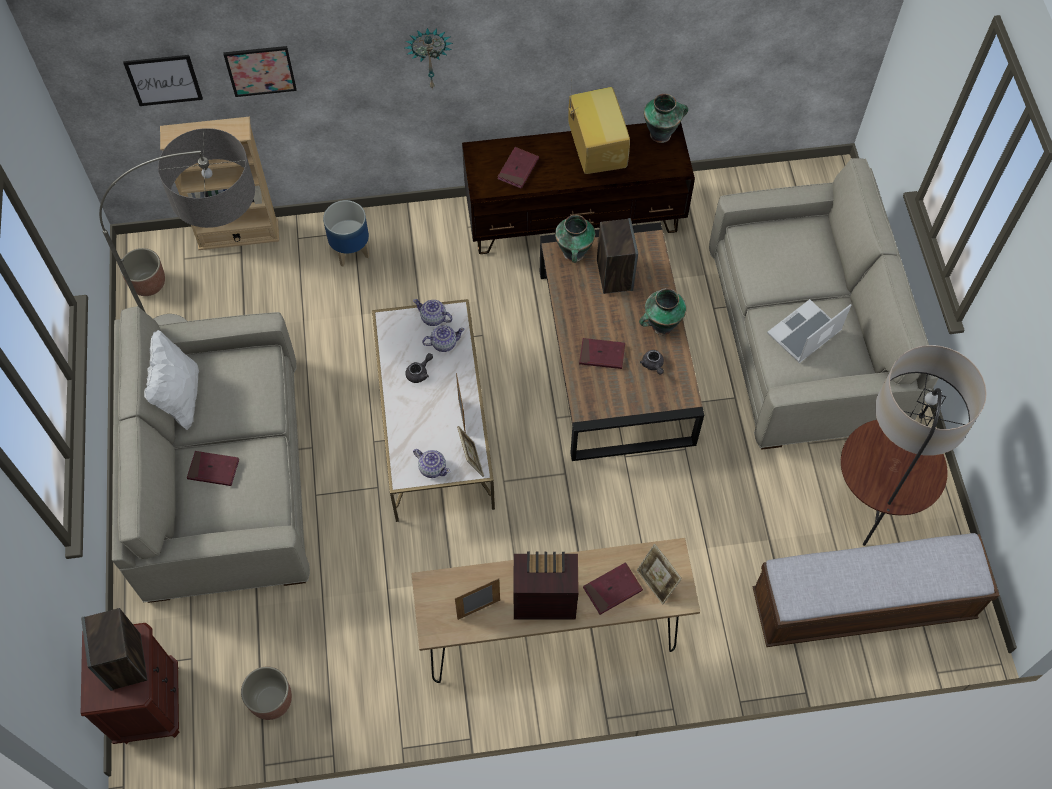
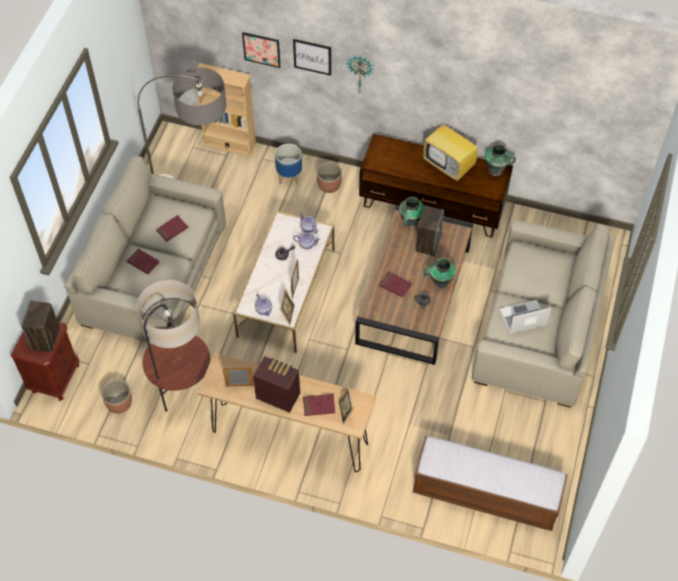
camera: 25 degrees right, 5 degrees down
planter [120,248,165,296] -> planter moved to [317,162,342,193]
picture [123,55,203,106] -> picture moved to [293,39,331,76]
white pillow [144,330,199,430] -> none
red book [497,147,539,189] -> red book moved to [156,215,188,242]
television [568,83,630,174] -> television turned 120 degrees clockwise [423,120,478,181]
floor lamp [841,345,987,546] -> floor lamp moved to [137,280,210,412]

